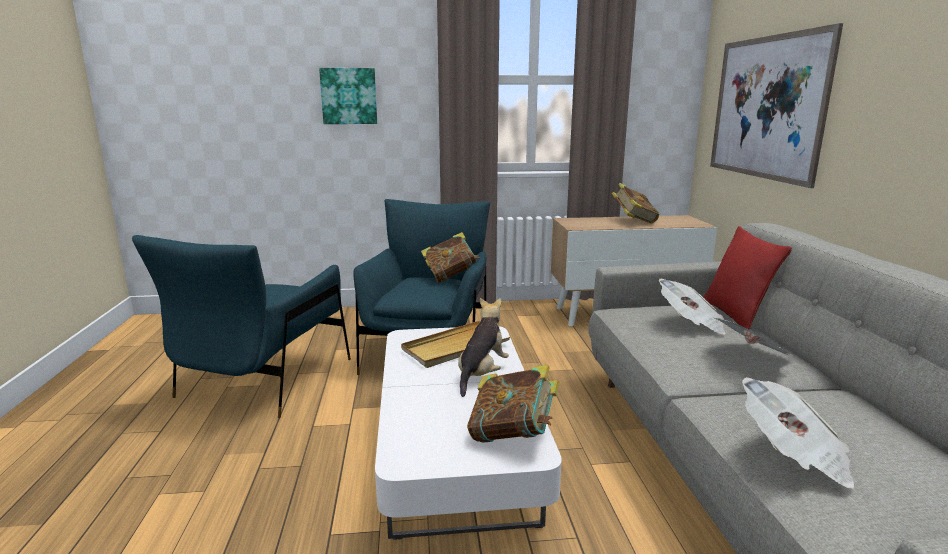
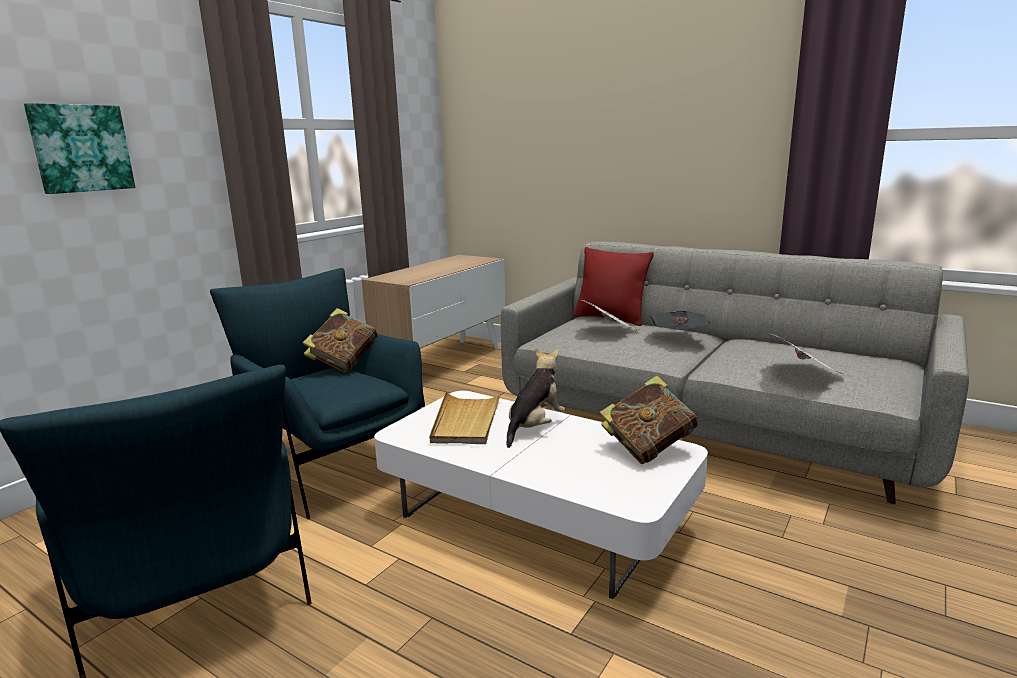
camera: 50 degrees left, 0 degrees up
plush toy [458,298,509,397] -> plush toy turned 60 degrees clockwise [506,348,565,448]
book [612,183,659,223] -> none
picture [710,23,843,188] -> none

